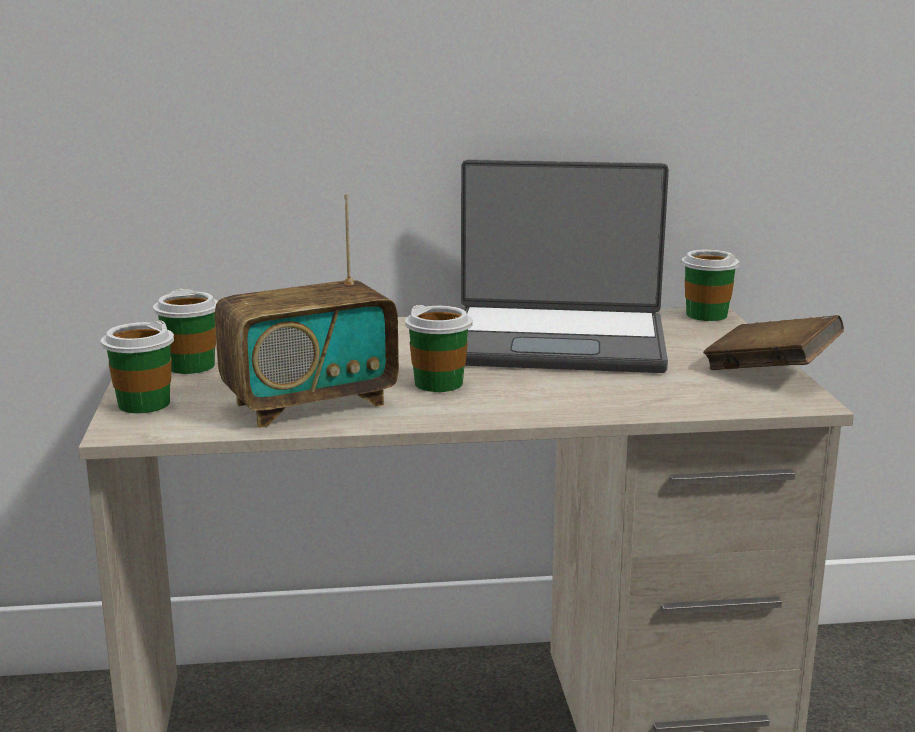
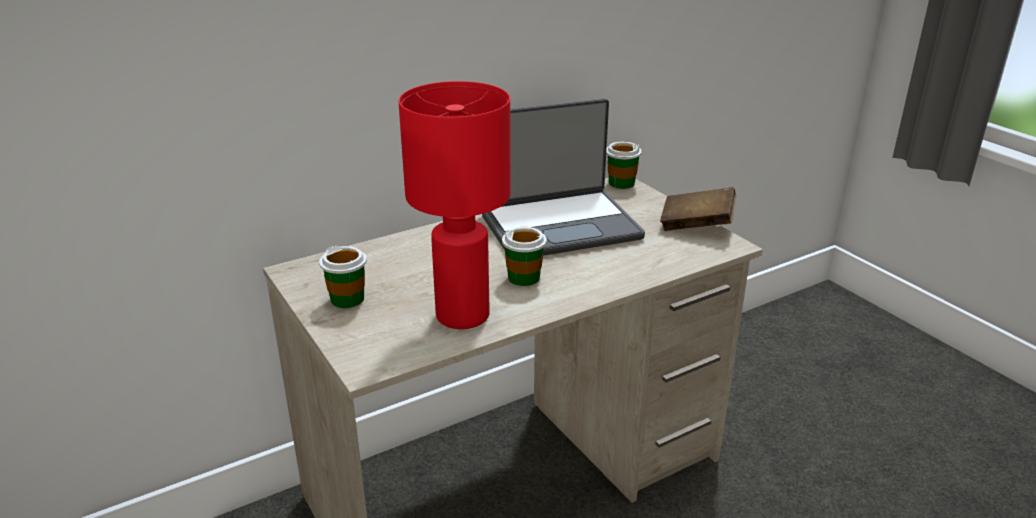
camera: 25 degrees left, 10 degrees up
cup [101,320,174,413] -> none
radio [214,194,399,428] -> red table lamp [398,81,511,329]

